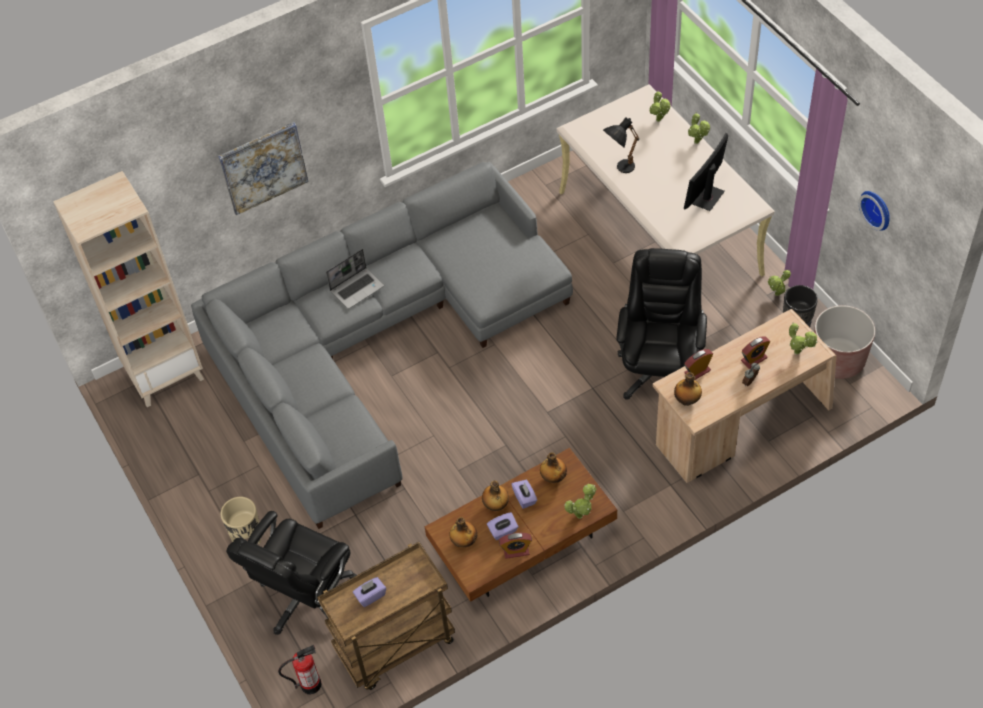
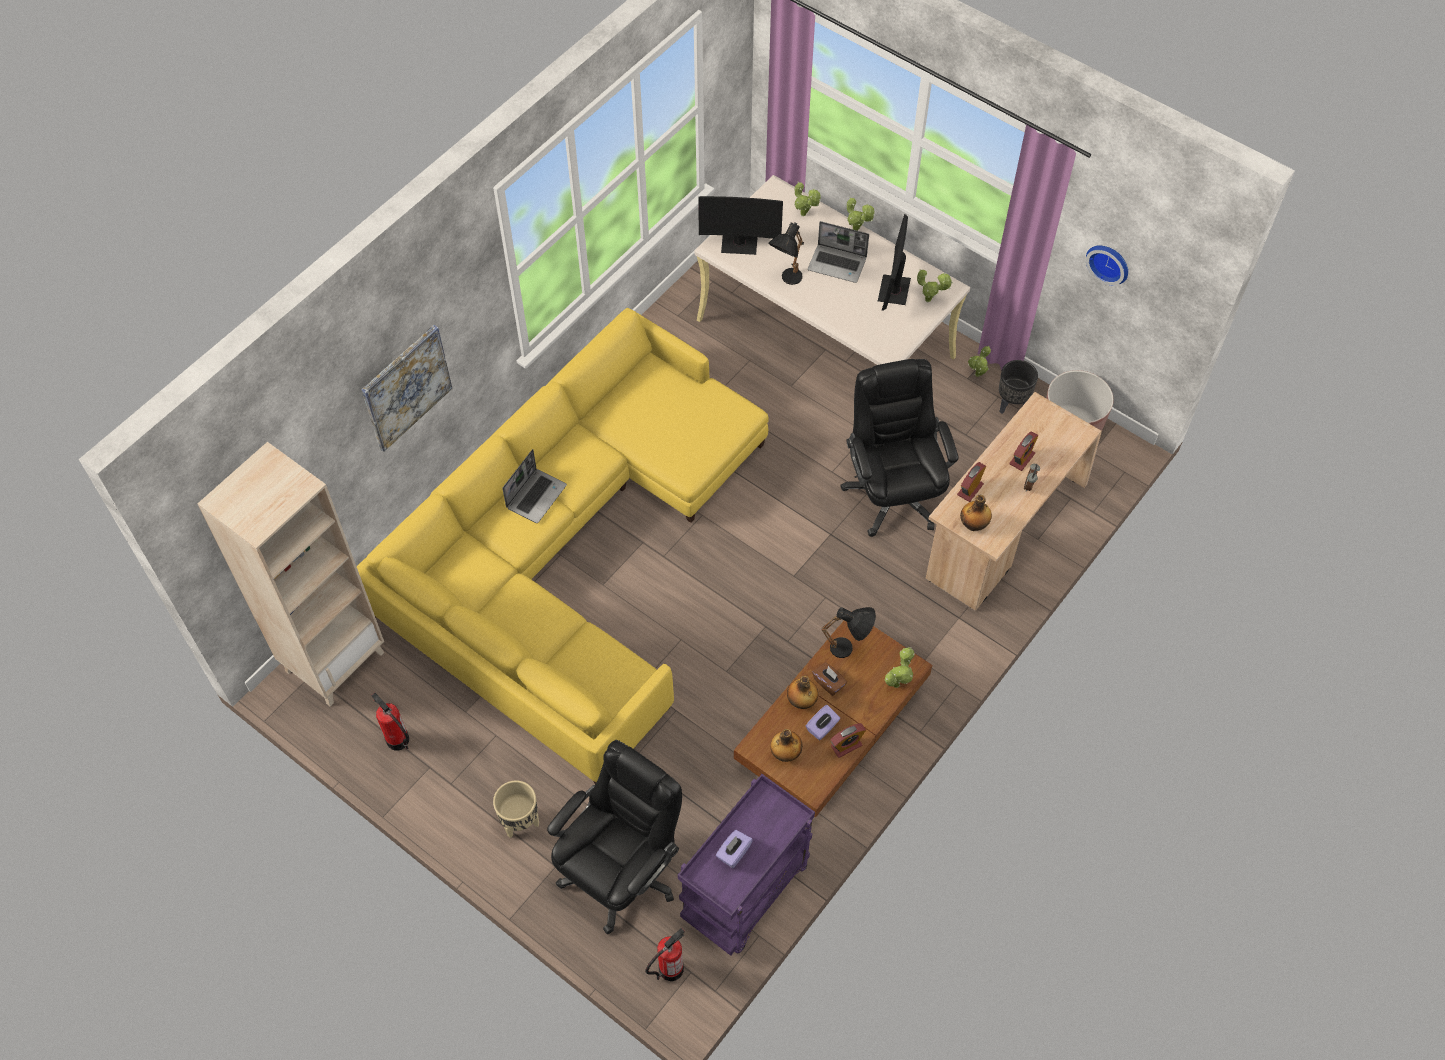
camera: 25 degrees left, 5 degrees up
grey sofa [191,162,573,529] -> yellow sofa [357,308,769,784]
black office chair [226,511,357,635] -> black office chair turned 150 degrees counterclockwise [547,740,682,934]
brown cart [317,542,455,690] -> purple cart [678,774,815,956]
purple tissue box [511,480,537,509] -> brown tissue box [812,662,847,696]
bottle [540,452,567,483] -> black table lamp [822,607,876,658]
potted plant [789,323,817,355] -> potted plant moved to [917,269,953,303]
none -> fire extinguisher [371,692,409,751]
none -> monitor [698,196,783,255]
none -> laptop [808,221,869,283]

